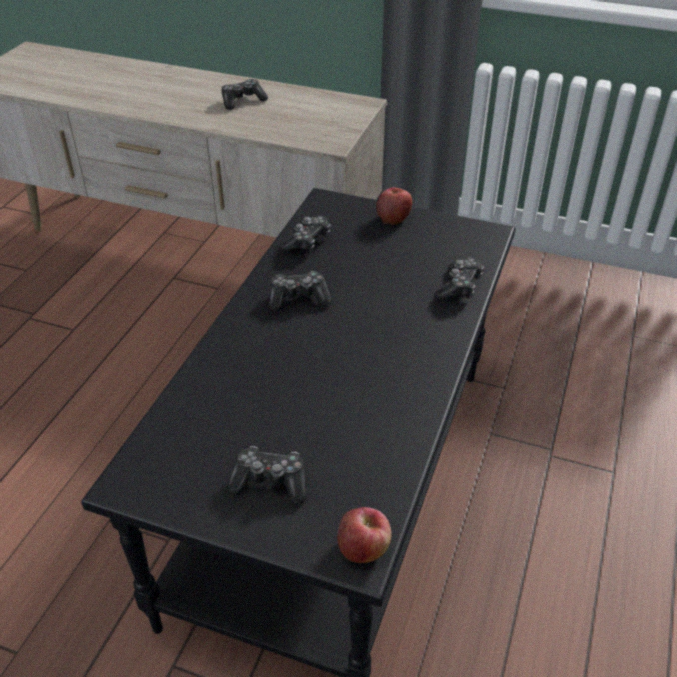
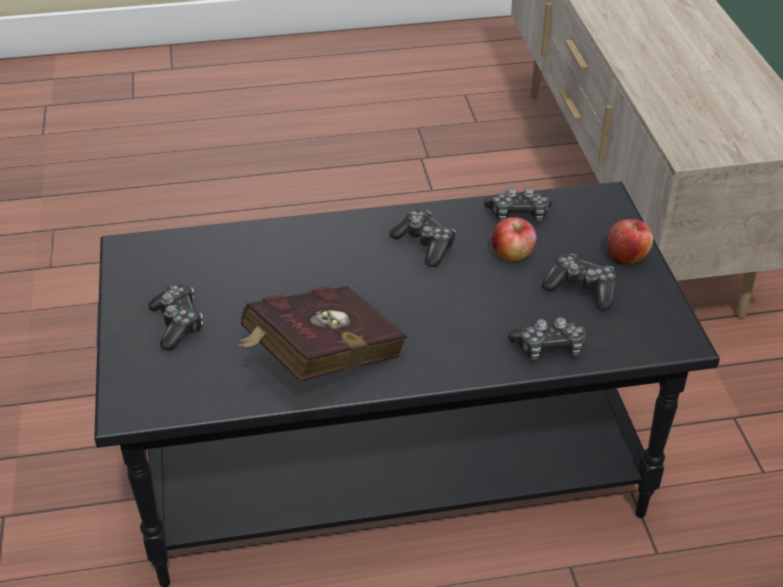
camera: 60 degrees right, 0 degrees up
game controller [221,79,268,110] -> game controller moved to [542,254,617,310]
apple [337,507,392,563] -> apple moved to [491,217,537,262]
none -> red book [237,286,407,382]

